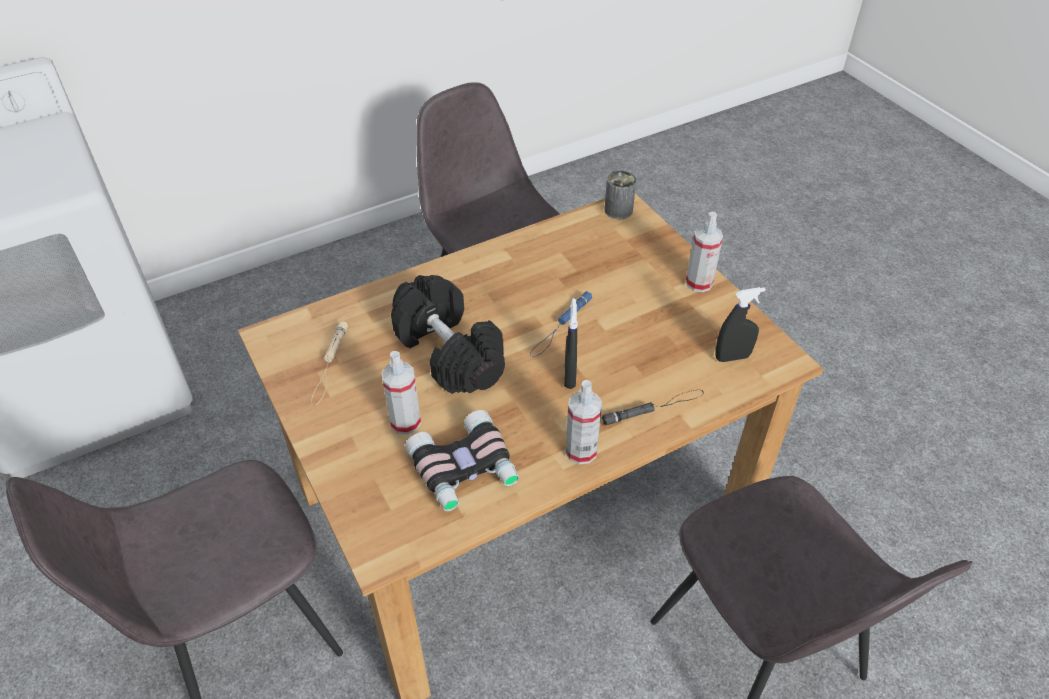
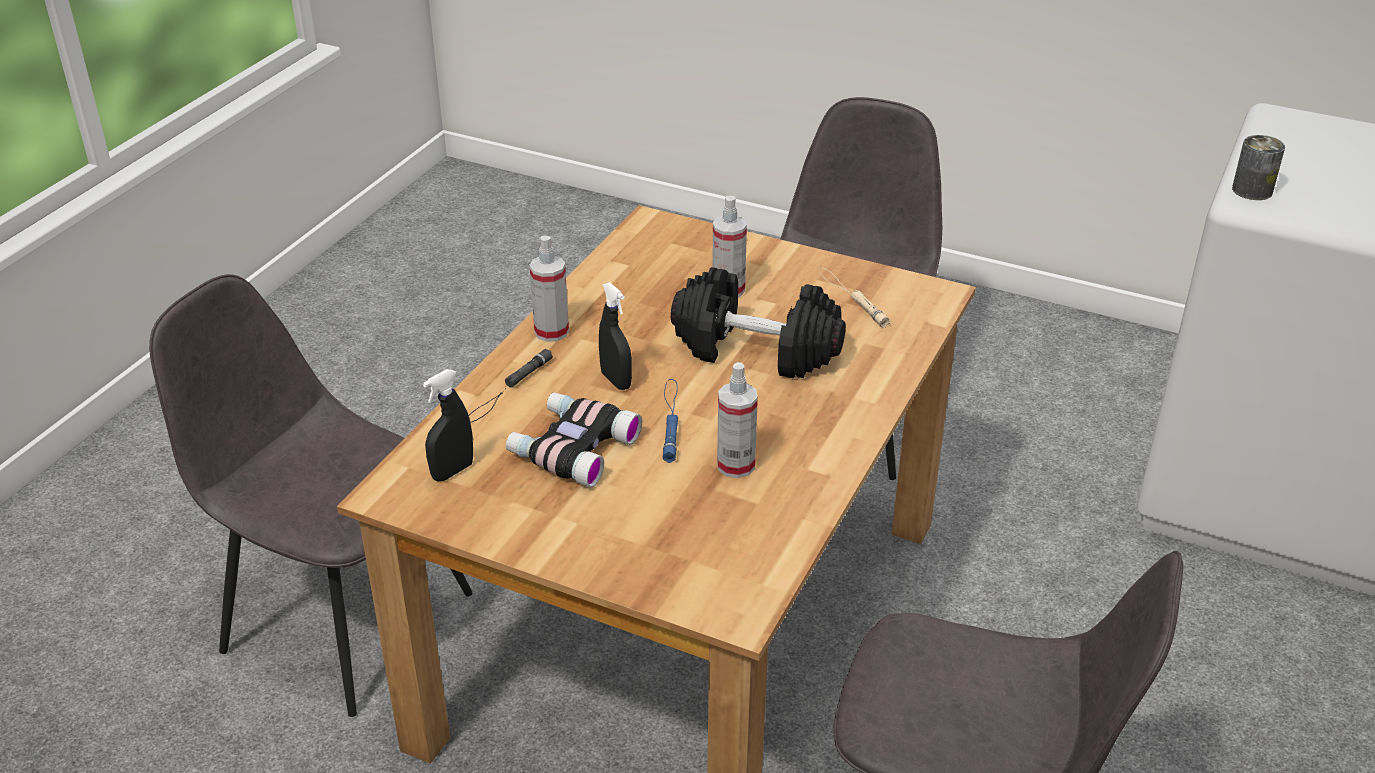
camera: 145 degrees right, 10 degrees down
binoculars [405,410,519,511] -> binoculars moved to [506,392,642,487]
can [604,170,636,219] -> can moved to [1232,135,1285,200]
spray bottle [686,212,723,292] -> spray bottle moved to [717,362,758,478]

